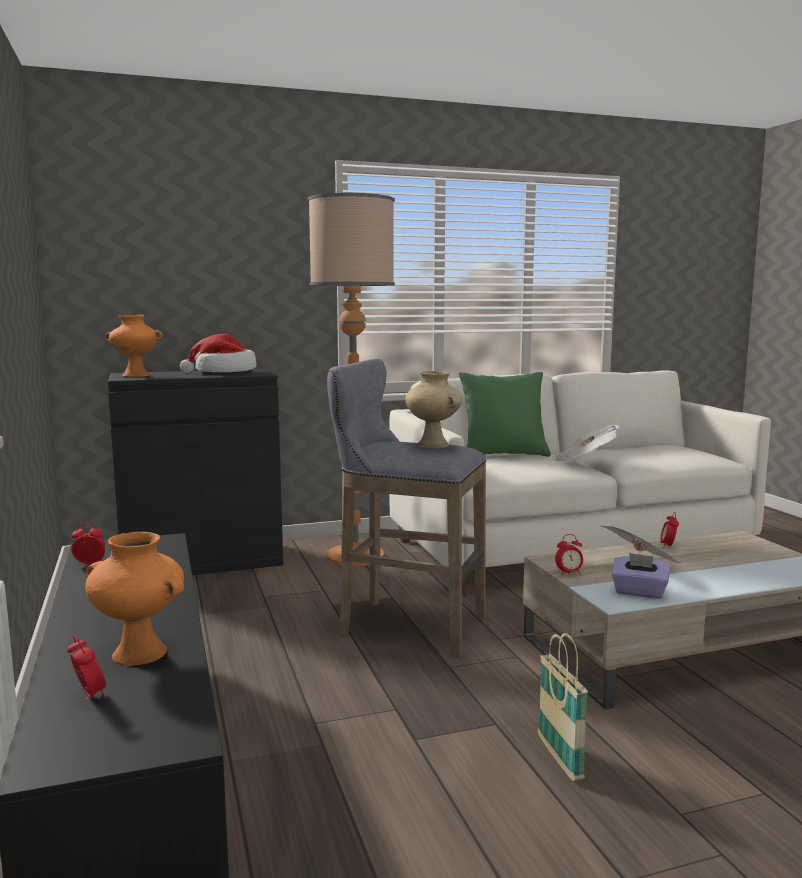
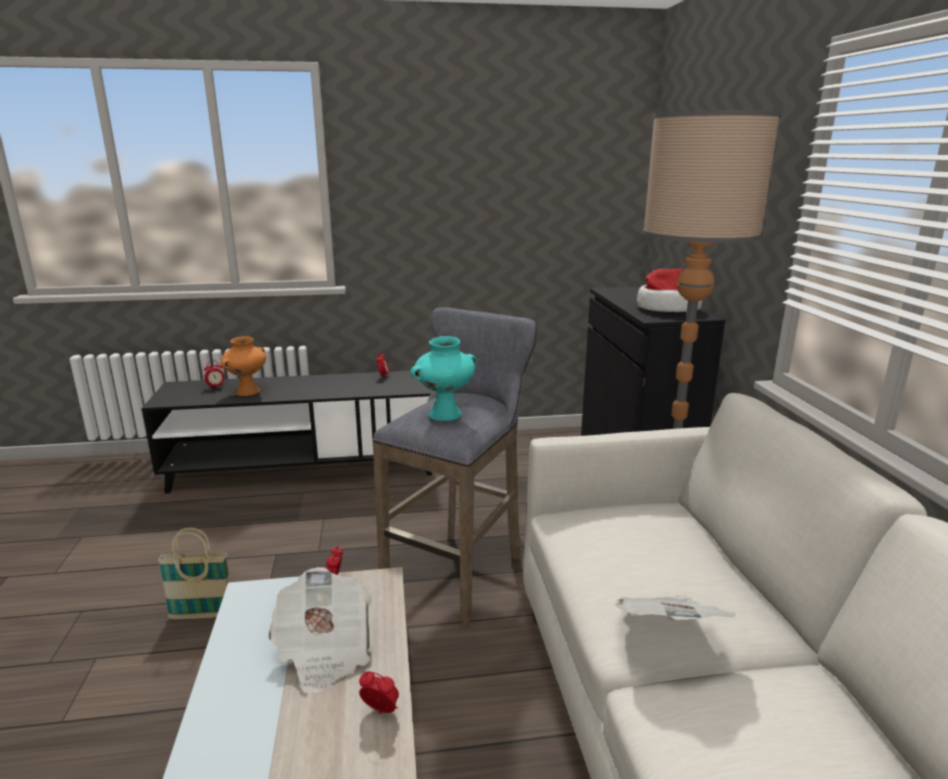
camera: 100 degrees right, 10 degrees up
orange vase [105,315,163,377] -> none
beige vase [405,371,462,449] -> turquoise vase [410,336,477,421]
green pillow [459,372,551,456] -> none
purple tissue box [612,553,670,599] -> none

